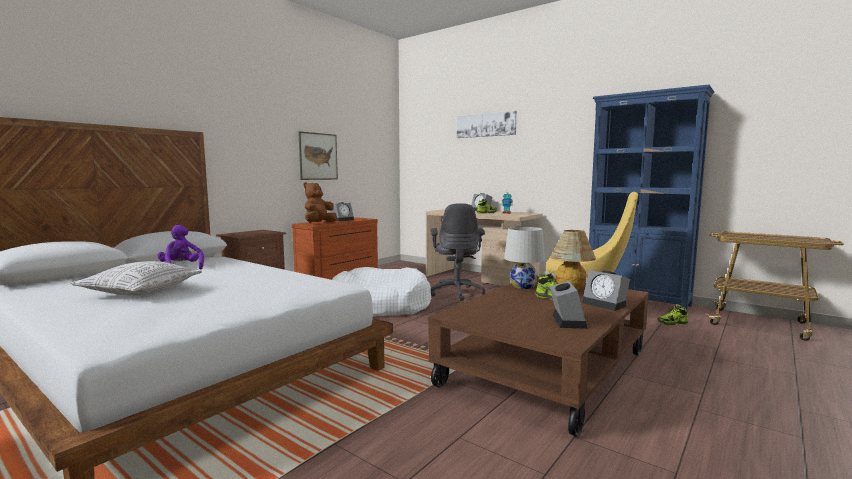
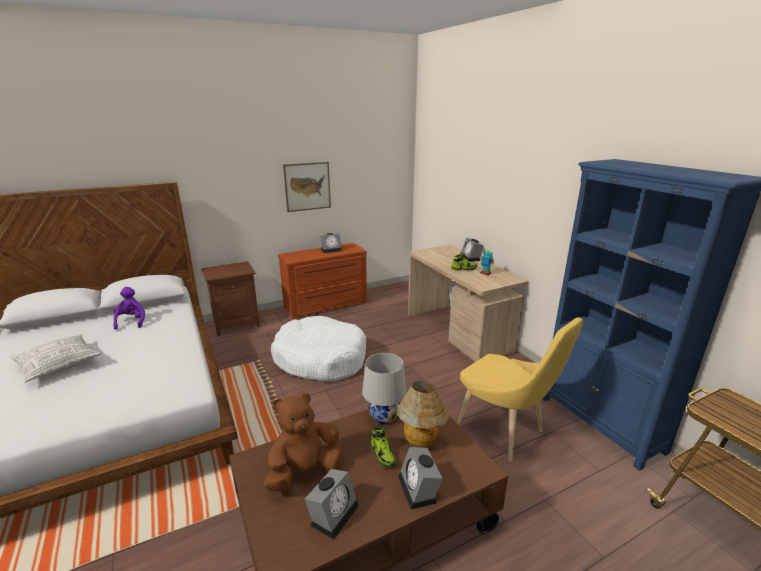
camera: 25 degrees right, 15 degrees up
brown plush toy [304,182,337,223] -> brown plush toy moved to [264,393,343,491]
grey office chair [431,203,486,301] -> none
picture [457,111,517,138] -> none
shoe [657,304,688,326] -> none

